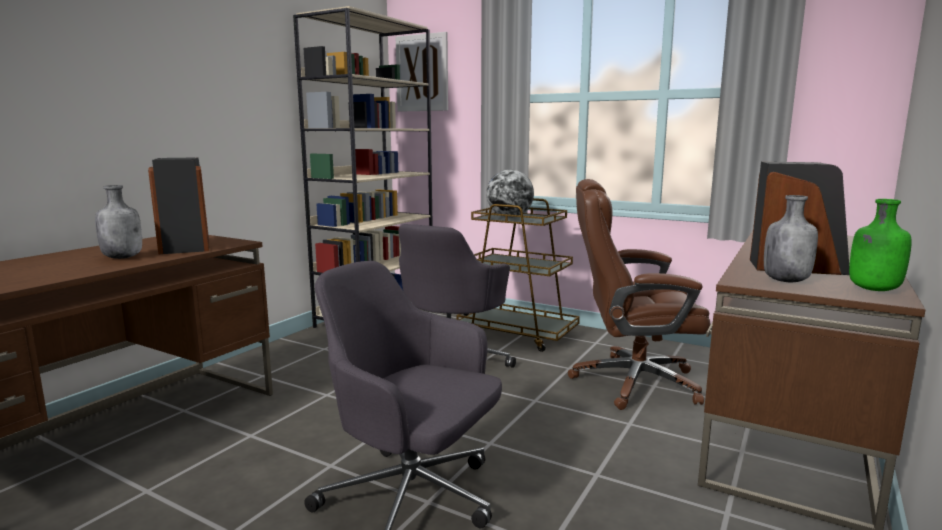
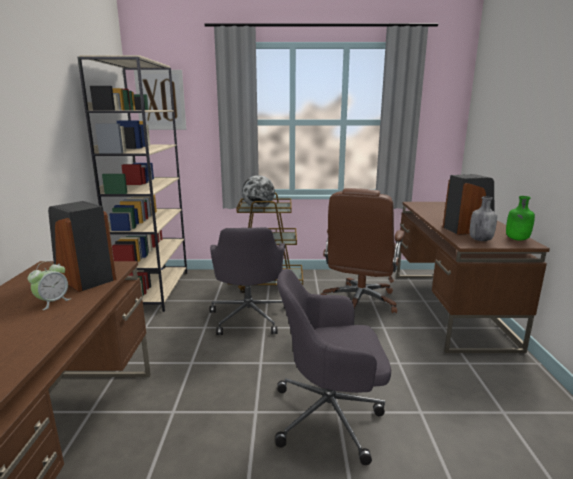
camera: 30 degrees left, 5 degrees up
grey bottle [95,185,142,259] -> alarm clock [28,261,71,310]
brown office chair [568,179,710,410] -> brown office chair turned 45 degrees counterclockwise [320,188,405,313]

